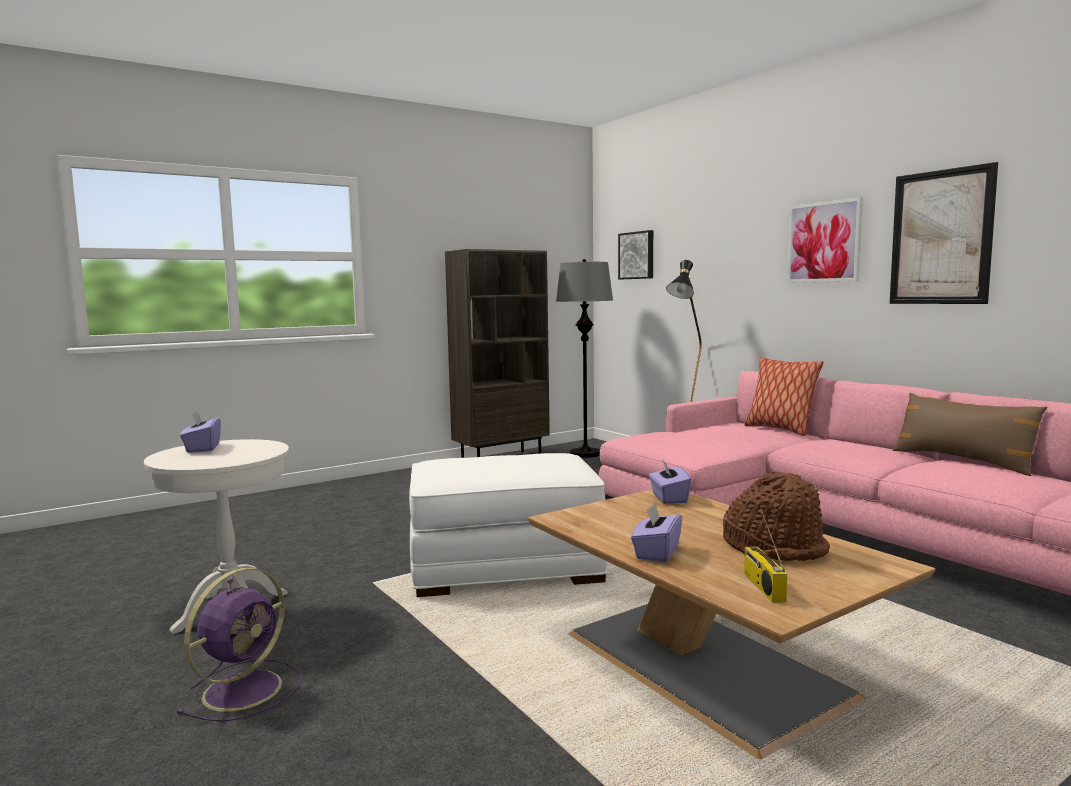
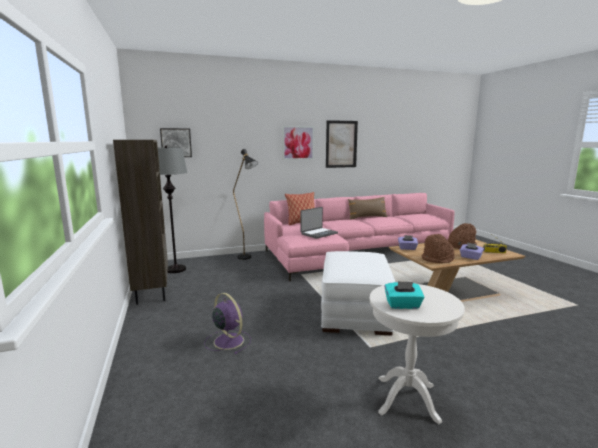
camera: 75 degrees left, 5 degrees up
purple fan [176,568,302,722] -> purple fan moved to [204,293,251,354]
purple tissue box [180,411,221,453] -> turquoise tissue box [384,281,424,309]
none -> laptop [300,207,338,239]
none -> brown hat [421,234,454,263]

